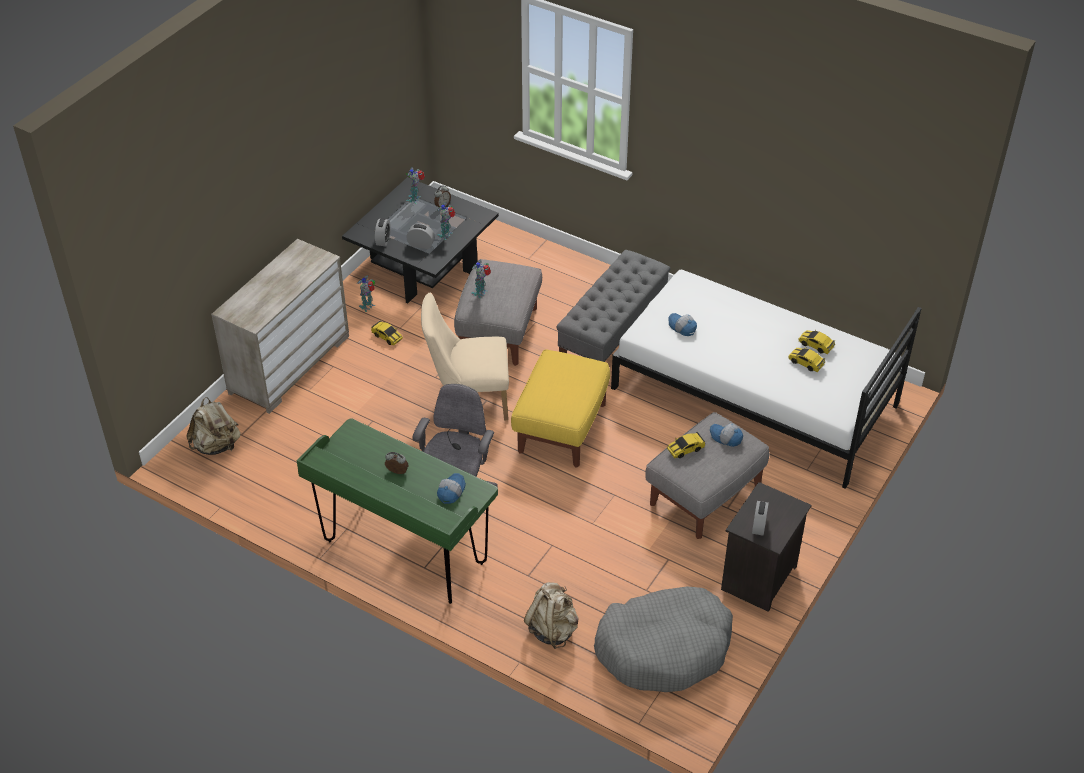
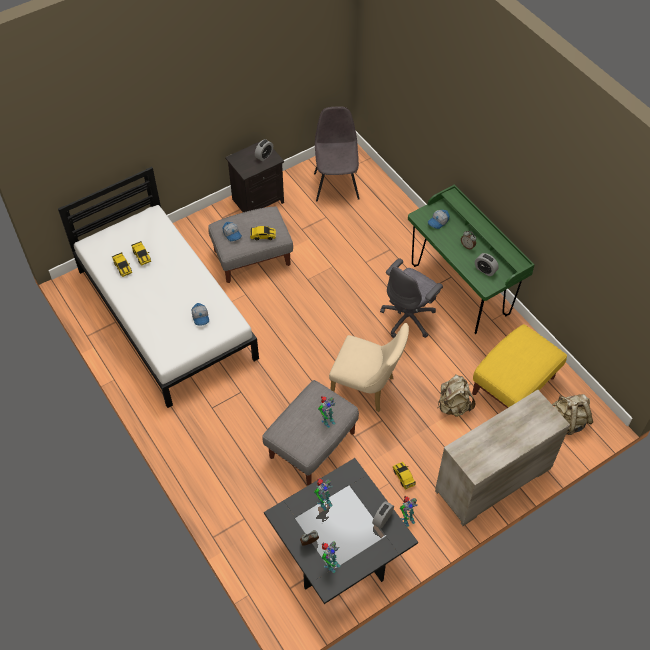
camera: 155 degrees left, 10 degrees up
alarm clock [406,223,435,249] -> alarm clock moved to [475,253,499,276]
yellow ottoman [511,349,610,468] -> yellow ottoman moved to [472,324,567,408]
beige backpack [524,582,579,649] -> beige backpack moved to [438,375,476,417]
grey bench [556,250,670,362] -> none
grey dog bed [594,586,733,692] -> grey chair [314,106,359,201]

